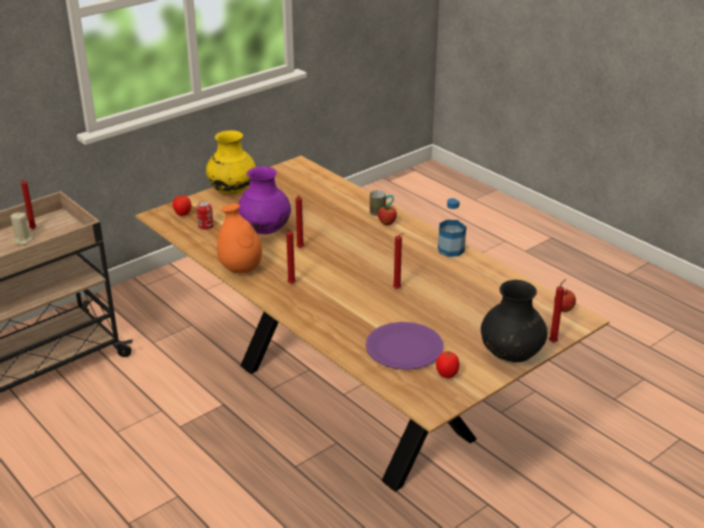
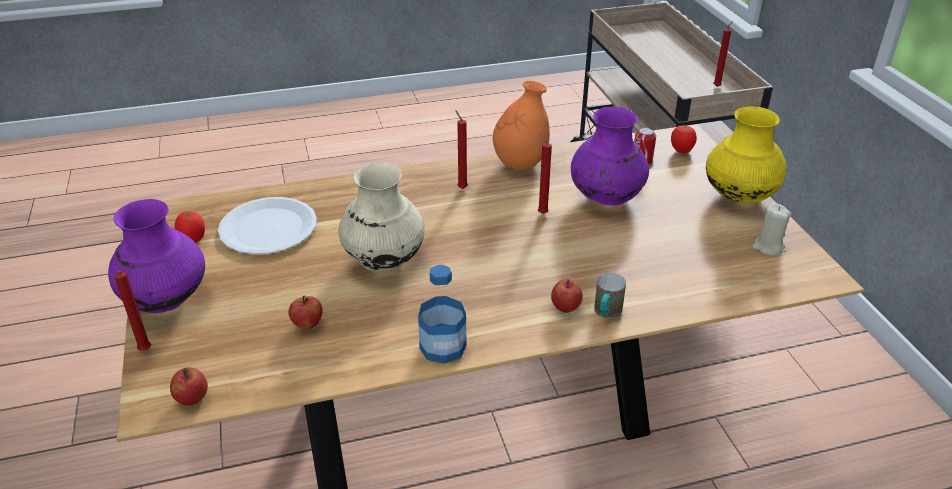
camera: 115 degrees right, 5 degrees up
beige candle [11,212,33,245] -> beige candle moved to [752,203,791,256]
purple plate [366,322,444,370] -> white plate [218,197,317,254]
red candle [393,233,405,289] -> beige vase [338,163,425,271]
black vase [481,280,547,363] -> purple vase [108,199,205,313]
none -> apple [288,296,322,330]

